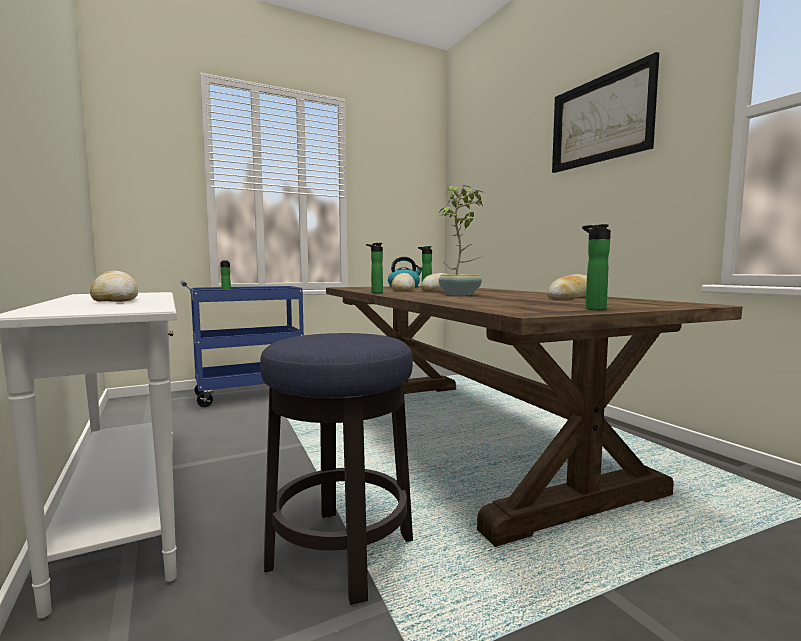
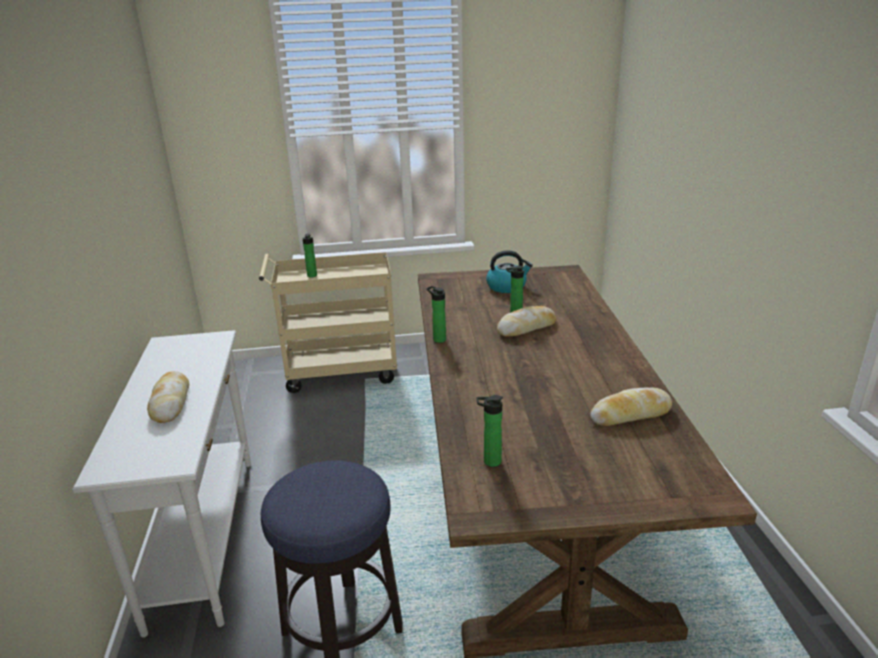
camera: 20 degrees right, 20 degrees up
blue cart [180,281,304,407] -> beige cart [259,252,397,393]
bread [391,273,415,291] -> none
potted plant [438,185,484,295] -> none
picture [552,52,659,173] -> none
bottle [582,224,611,310] -> bottle moved to [476,395,503,467]

